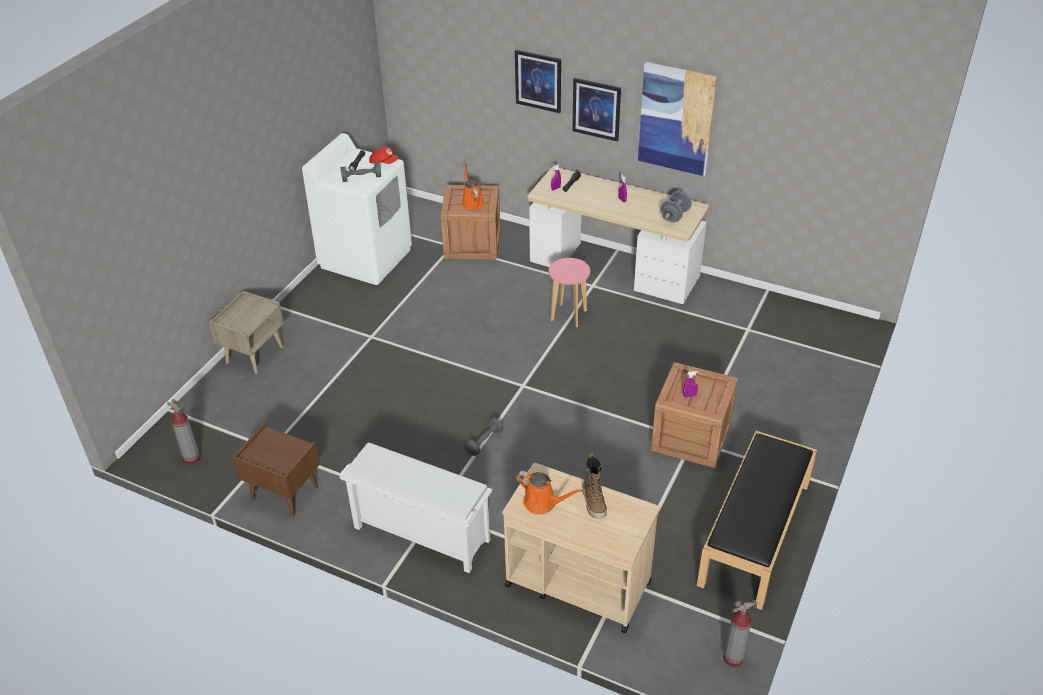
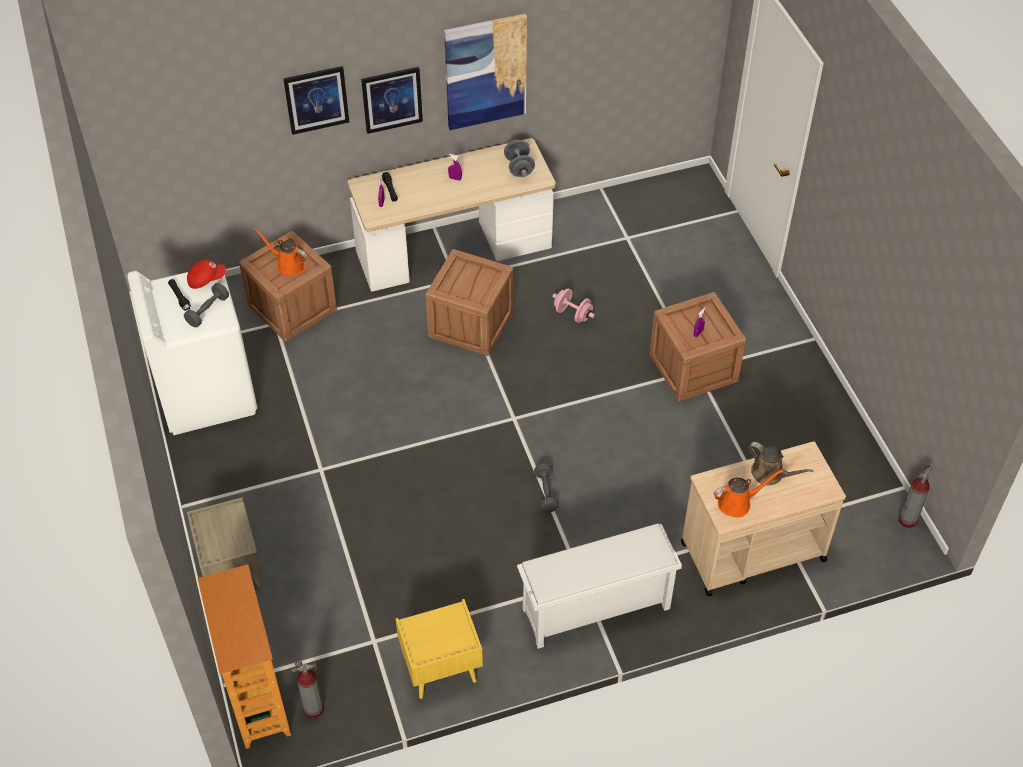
camera: 45 degrees left, 10 degrees up
brown nightstand [232,423,320,517] -> yellow nightstand [396,599,483,699]
pink stool [549,258,590,327] -> crate [426,249,513,356]
boot [583,454,607,519] -> brown watering can [748,442,814,485]
black bench [697,431,817,610] -> none
none -> bookcase [197,564,291,749]
none -> pink dumbbell [552,288,595,323]

